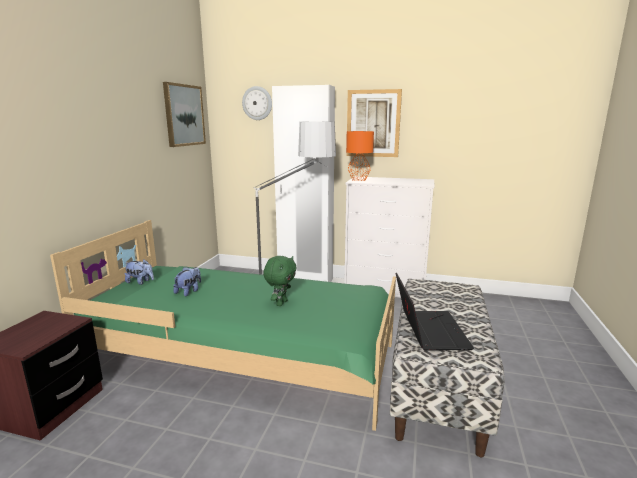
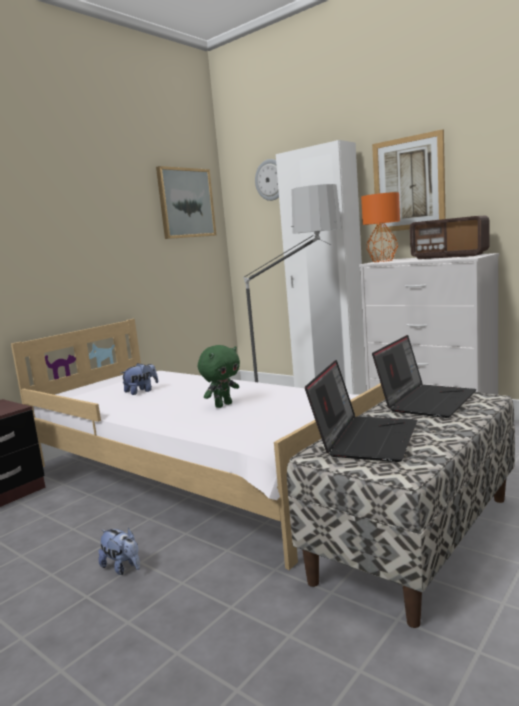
camera: 25 degrees right, 5 degrees down
green bed [50,220,396,431] -> white bed [11,319,385,570]
plush toy [125,259,154,285] -> plush toy moved to [98,528,140,575]
none -> laptop [372,335,476,418]
none -> radio [410,216,489,259]

